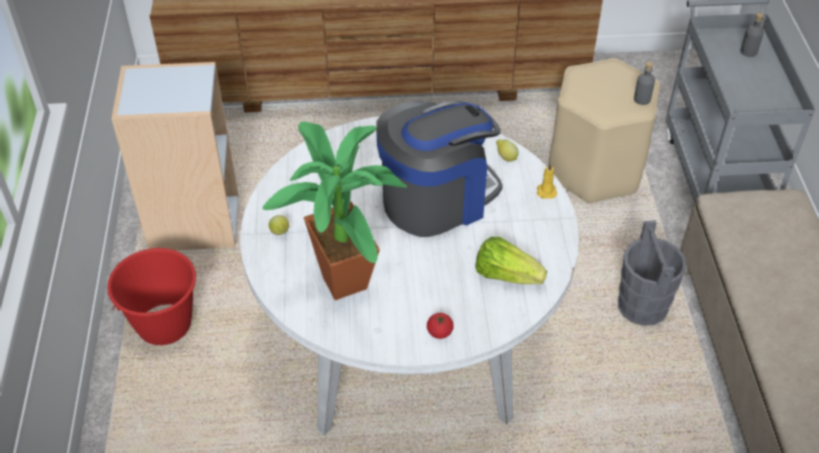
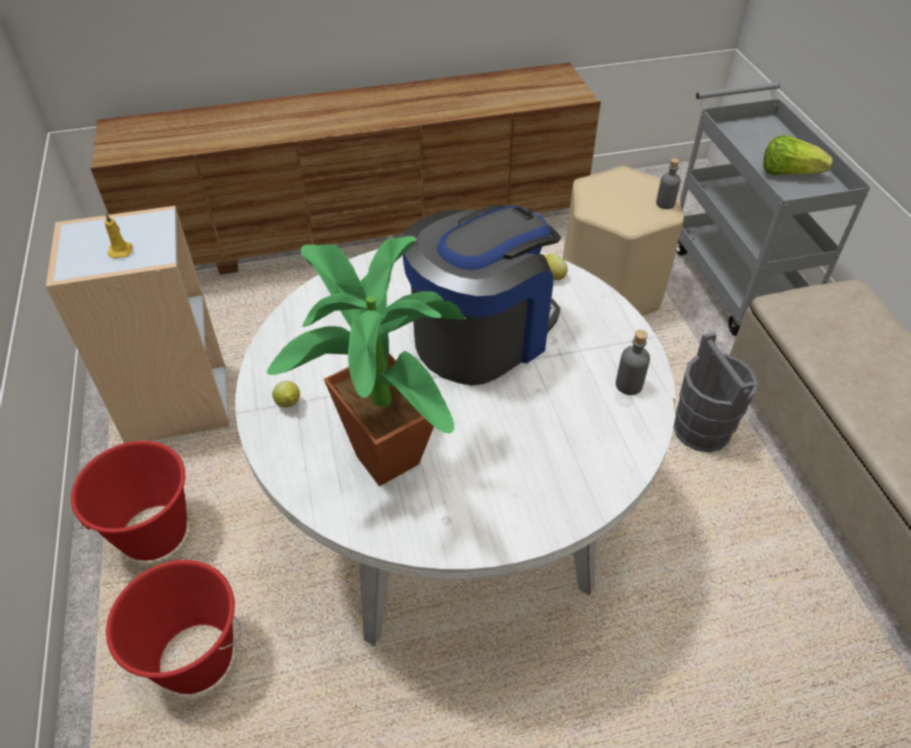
camera: 10 degrees left, 0 degrees up
tomato [427,313,454,339] -> none
lettuce [475,237,547,284] -> lettuce moved to [763,135,833,175]
yellow candle [537,163,557,199] -> yellow candle moved to [104,213,132,258]
grey bottle [740,13,764,57] -> grey bottle moved to [616,330,650,395]
none -> red bucket [106,560,242,694]

